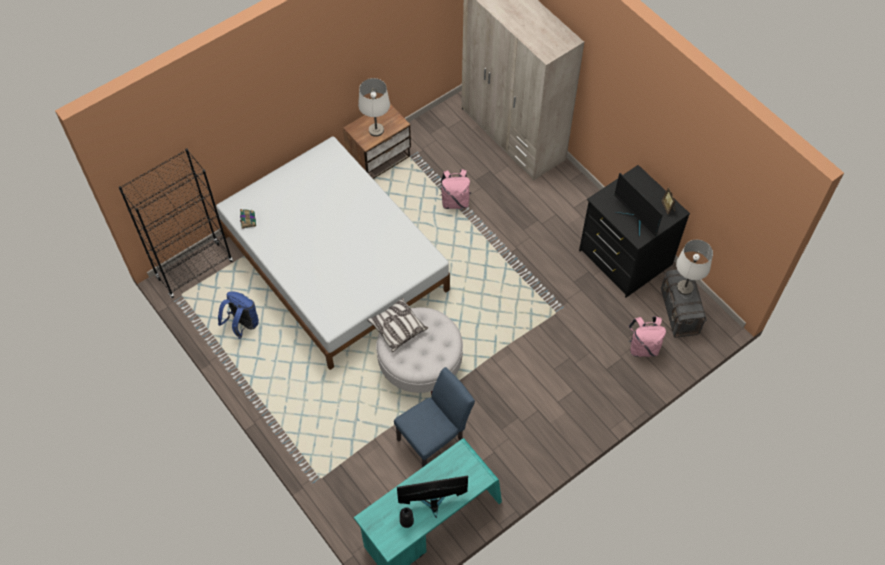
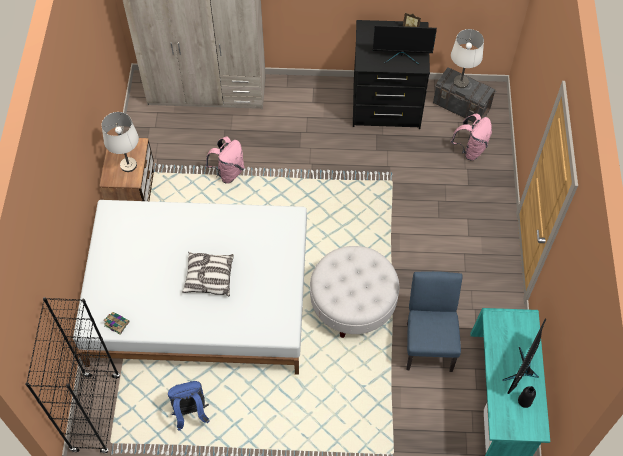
camera: 50 degrees left, 0 degrees up
pillow [367,298,428,352] -> pillow moved to [182,252,234,296]

